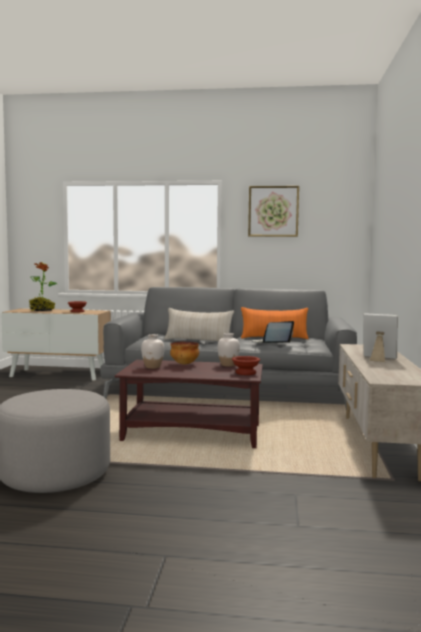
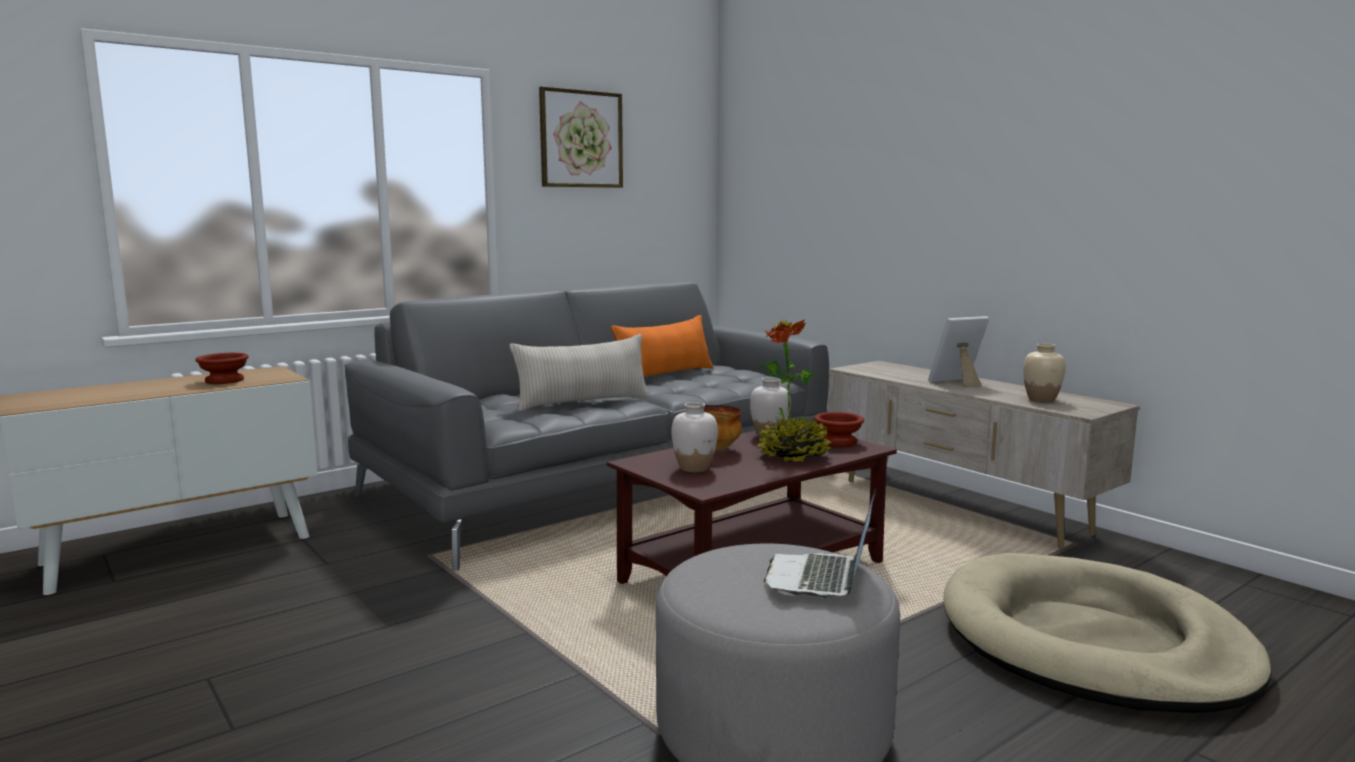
camera: 45 degrees left, 5 degrees up
potted plant [29,262,58,311] -> potted plant moved to [757,319,834,462]
laptop [249,321,294,343] -> laptop moved to [764,489,876,598]
none -> beige dog bed [943,553,1272,713]
none -> beige vase [1023,343,1066,402]

